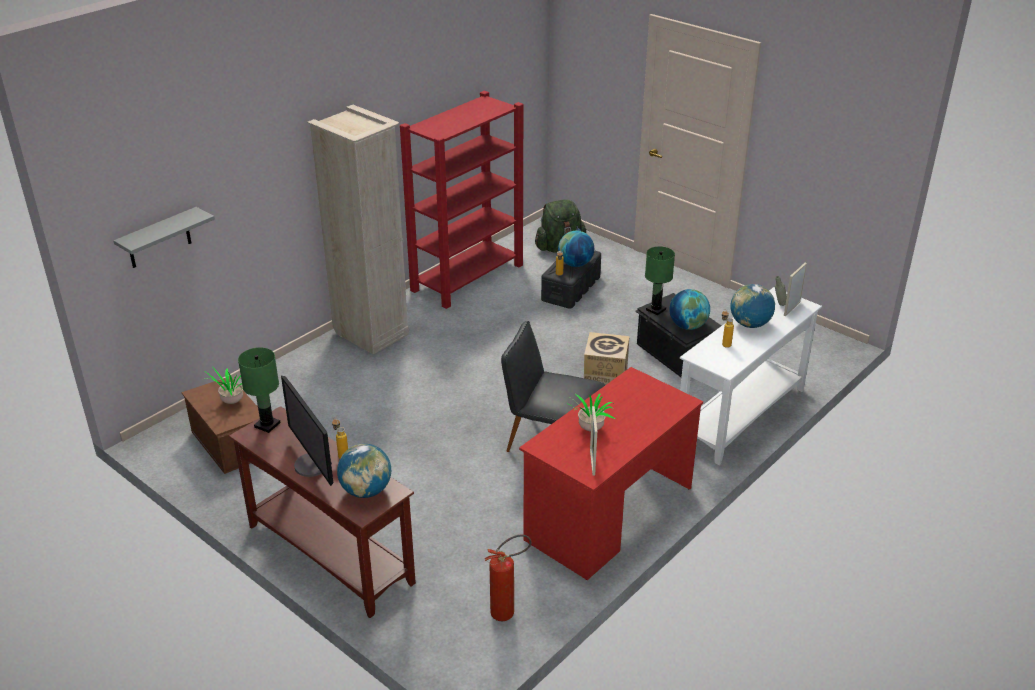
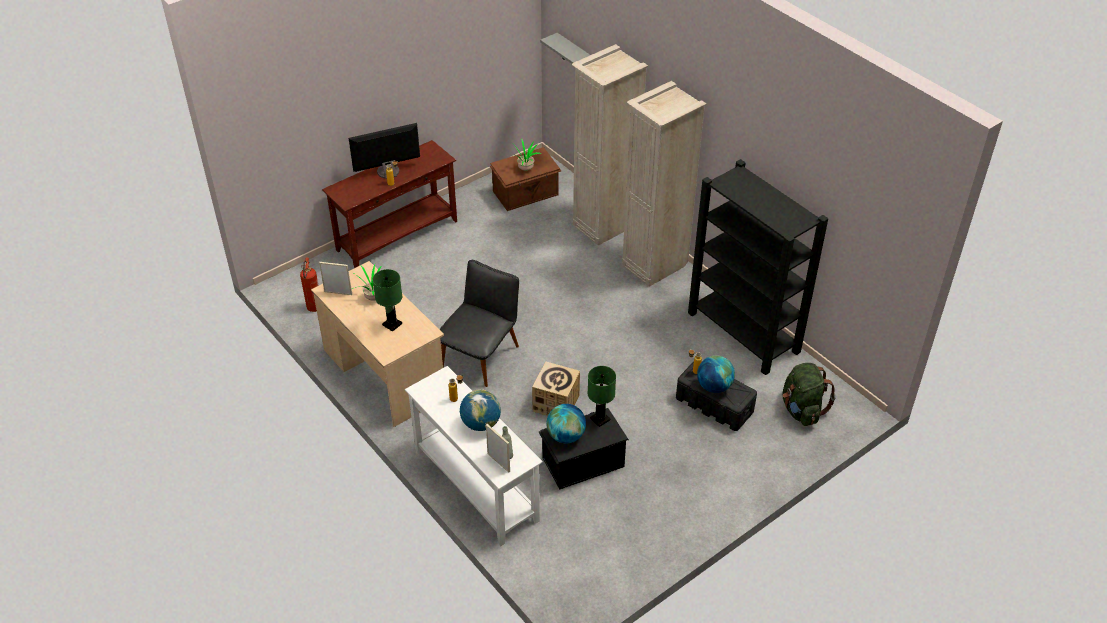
camera: 100 degrees right, 10 degrees up
green table lamp [238,347,280,433] -> green table lamp moved to [373,269,402,332]
globe [337,444,391,498] -> none
red bookcase [400,91,523,309] -> black bookcase [688,159,828,375]
red desk [519,367,703,580] -> beige desk [311,261,444,427]
none -> beige cabinet [572,44,648,245]

